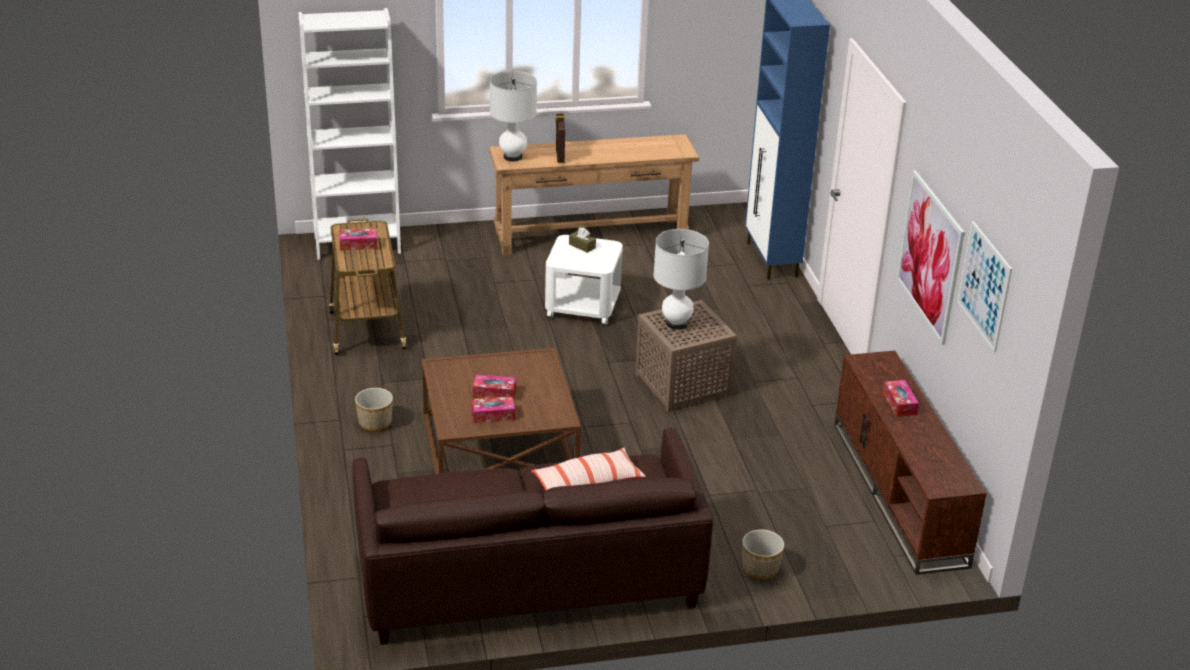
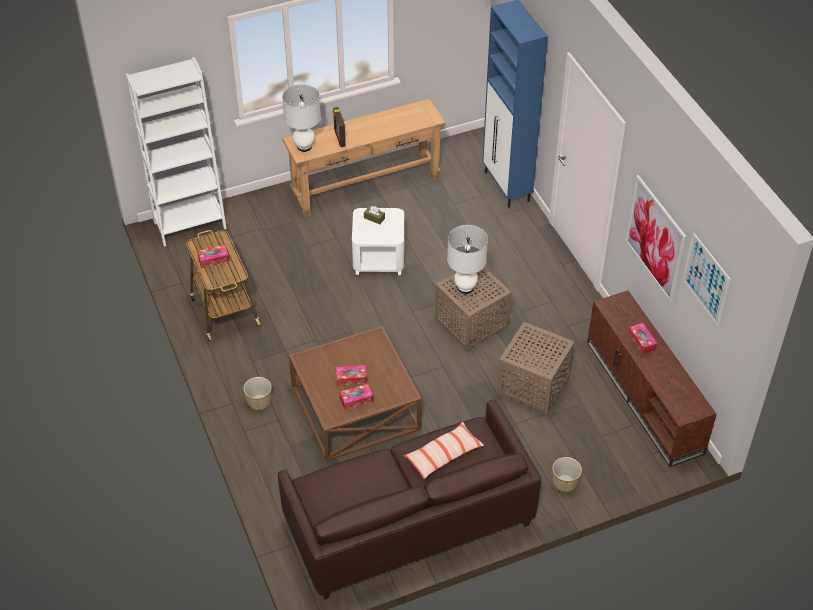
camera: 10 degrees left, 15 degrees up
none -> brown side table [497,322,574,415]

